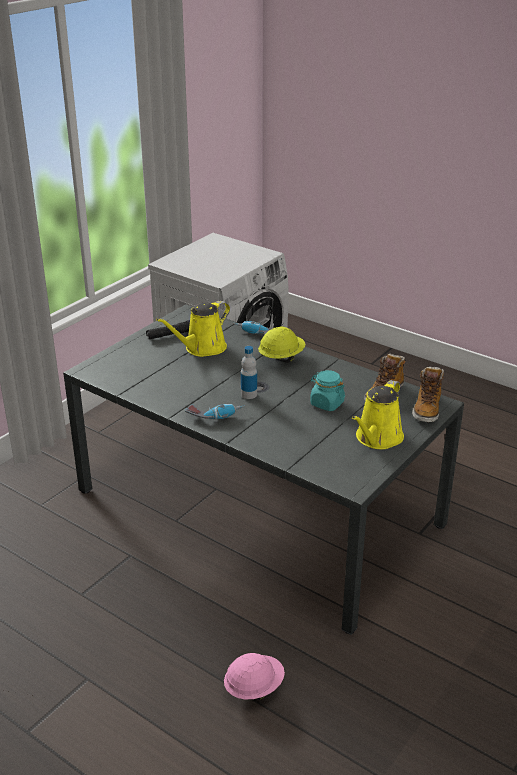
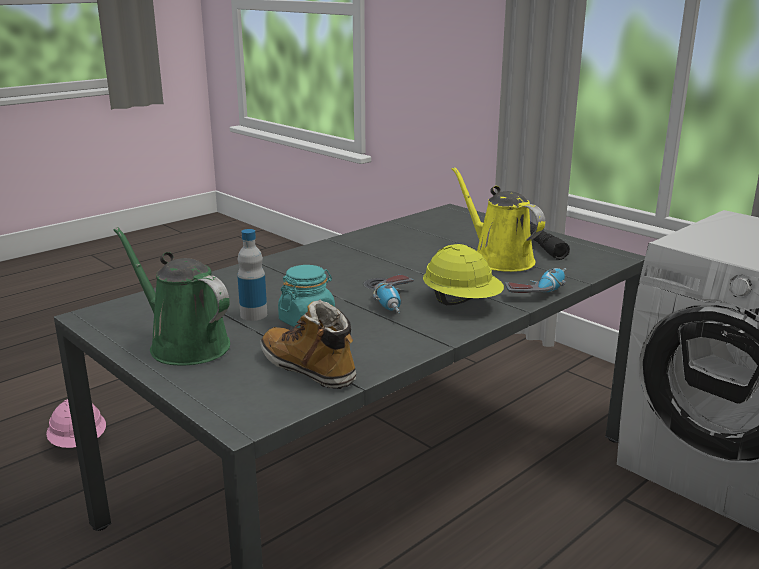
camera: 100 degrees right, 10 degrees down
power drill [185,404,246,419] -> power drill moved to [373,275,414,313]
bottle [241,346,257,399] -> bottle moved to [237,229,267,321]
yellow watering can [352,380,404,449] -> green watering can [114,227,230,365]
boot [412,367,444,423] -> none

